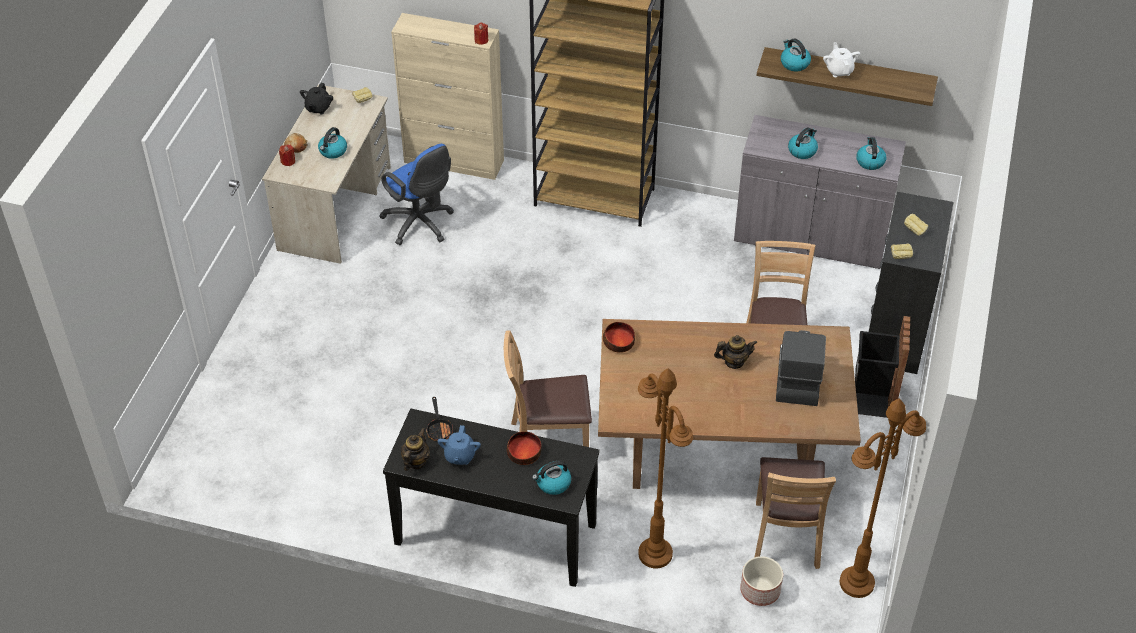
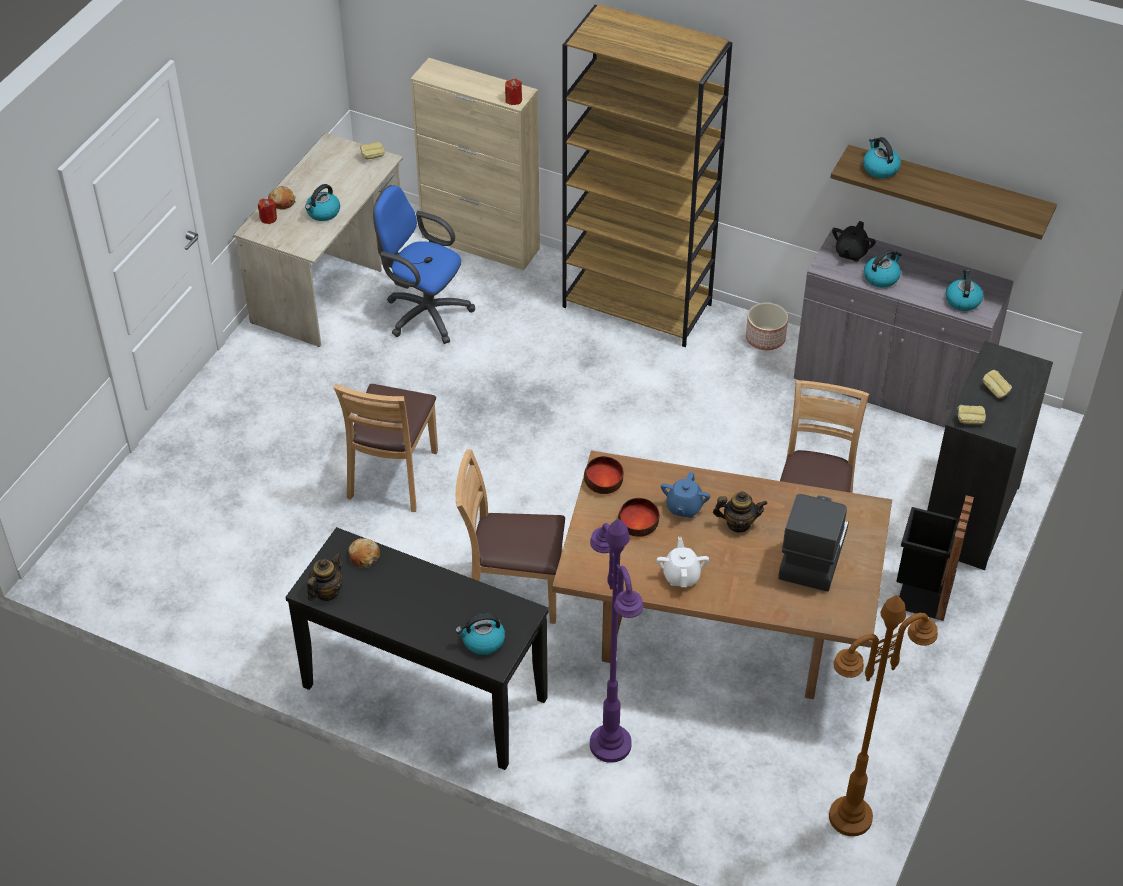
camera: 10 degrees right, 0 degrees up
black teapot [300,83,333,114] -> black teapot moved to [832,221,876,262]
blue office chair [379,144,454,245] -> blue office chair turned 150 degrees clockwise [373,185,475,344]
frying pan [426,397,453,441] -> bread [349,538,380,568]
blue teapot [437,425,481,465] -> blue teapot moved to [661,472,710,518]
bowl [507,431,542,465] -> bowl moved to [618,498,659,537]
brown floor lamp [638,368,693,568] -> purple floor lamp [590,519,643,763]
planter [740,556,783,606] -> planter moved to [746,303,788,350]
brown chair [754,457,836,569] -> brown chair moved to [333,384,438,512]
white teapot [823,42,860,77] -> white teapot moved to [656,537,709,587]

